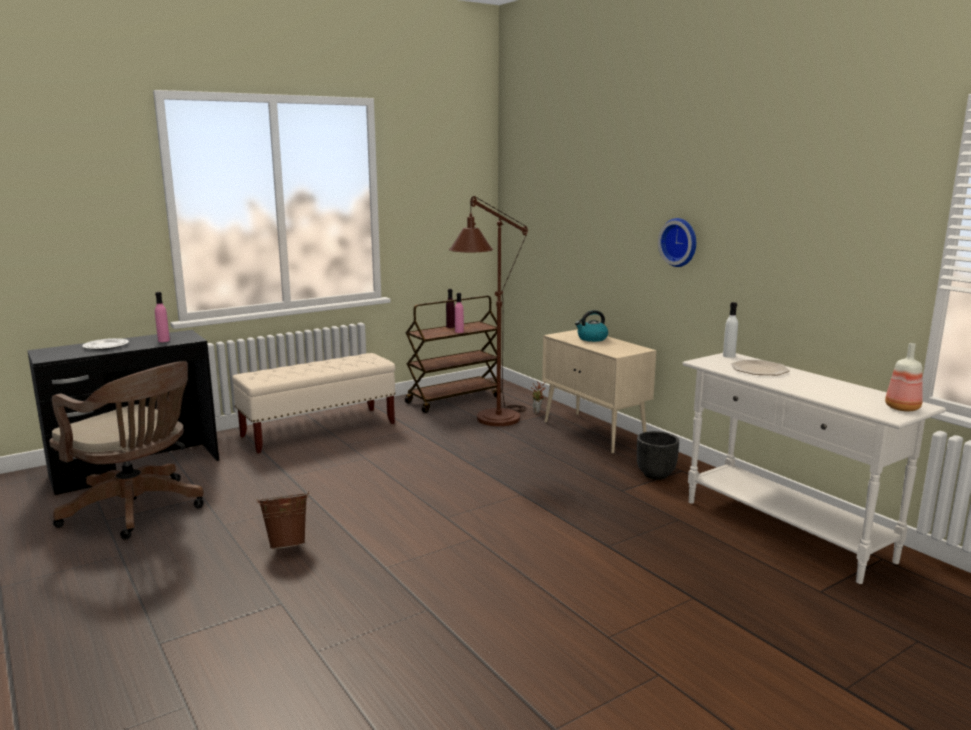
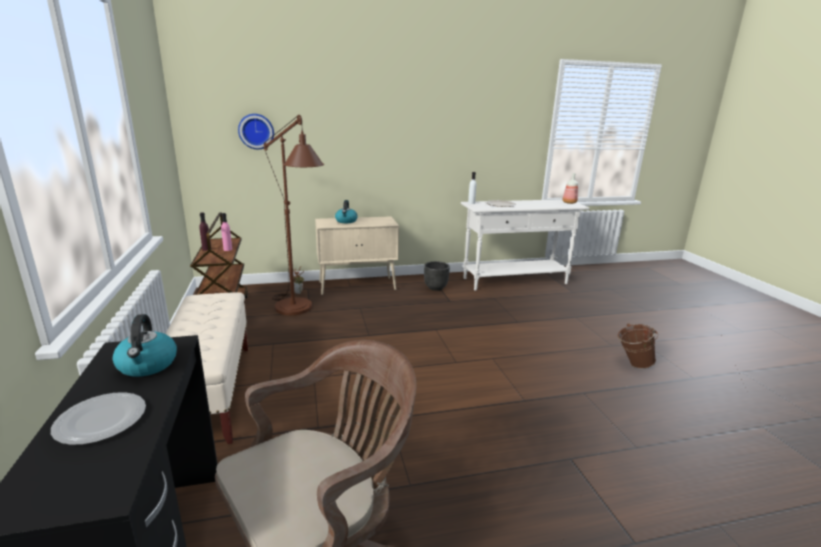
camera: 70 degrees left, 5 degrees up
pink bottle [155,292,170,342] -> kettle [112,314,177,377]
brown bucket [256,490,310,549] -> brown bucket moved to [618,323,658,369]
wall clock [658,218,696,267] -> wall clock moved to [238,114,274,149]

